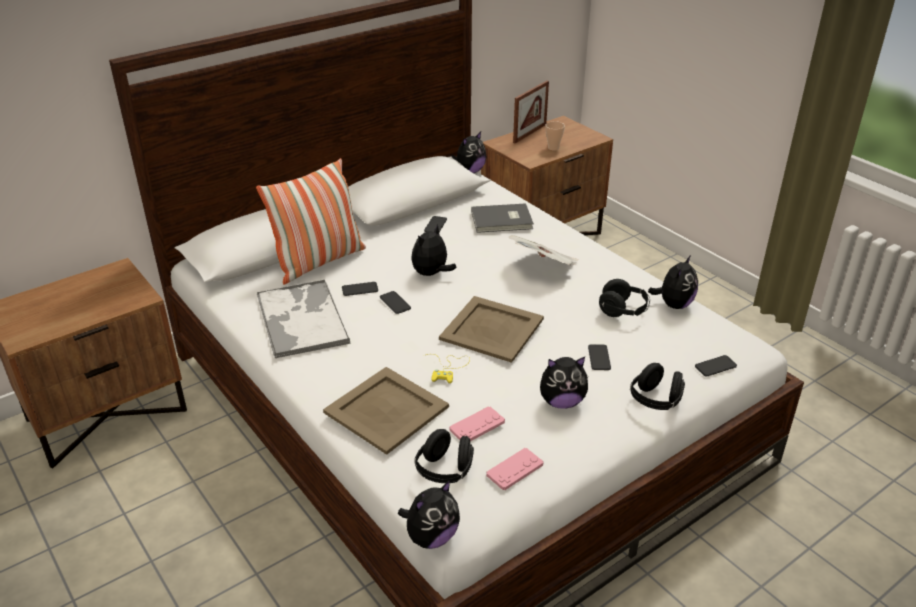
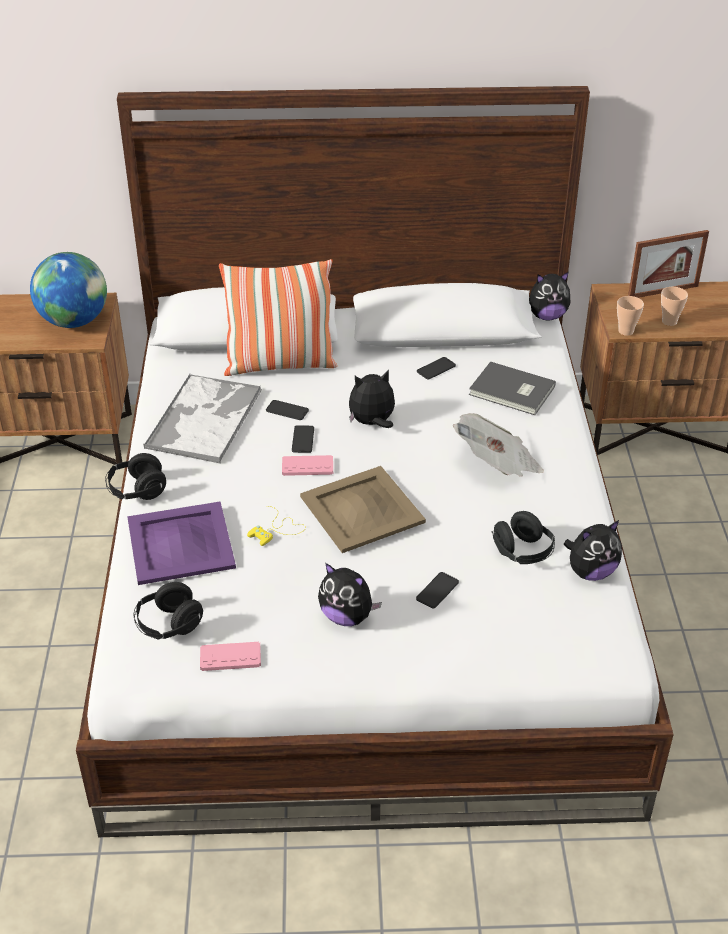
camera: 35 degrees right, 5 degrees up
beige tray [323,367,449,455] -> purple tray [127,502,236,585]
plush toy [398,480,460,549] -> none
pink game controller [449,406,505,441] -> pink game controller moved to [282,455,333,476]
black headphones [630,363,685,410] -> black headphones moved to [105,453,166,500]
phone [695,355,737,376] -> none
none -> globe [30,252,107,328]
none -> cup [617,296,644,336]

